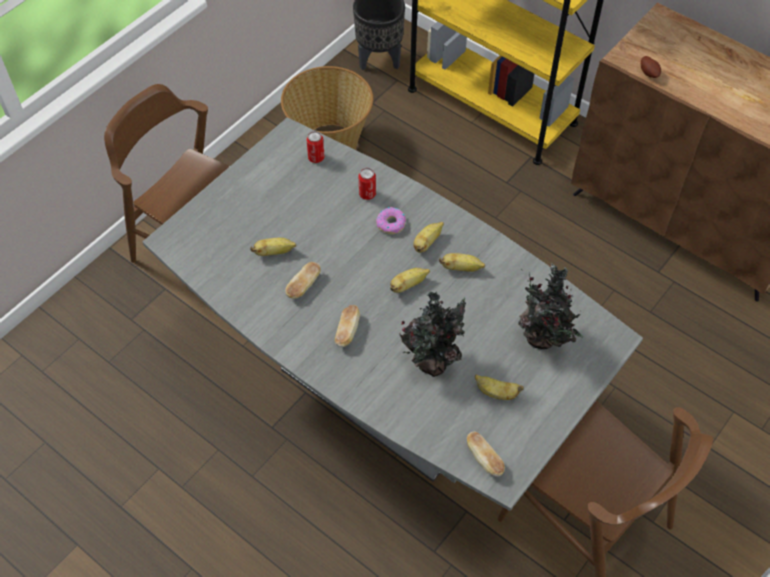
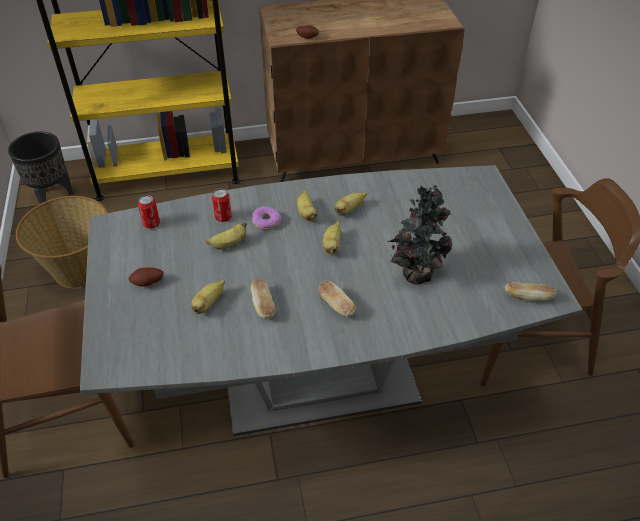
camera: 50 degrees left, 10 degrees down
banana [475,375,524,400] -> banana moved to [205,221,247,250]
potted plant [518,264,584,349] -> none
none -> potato [129,267,164,287]

